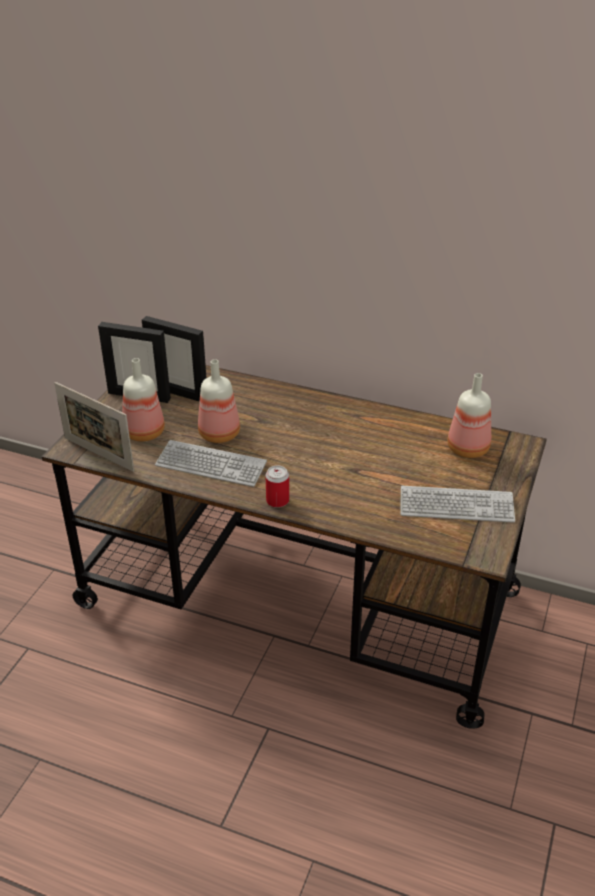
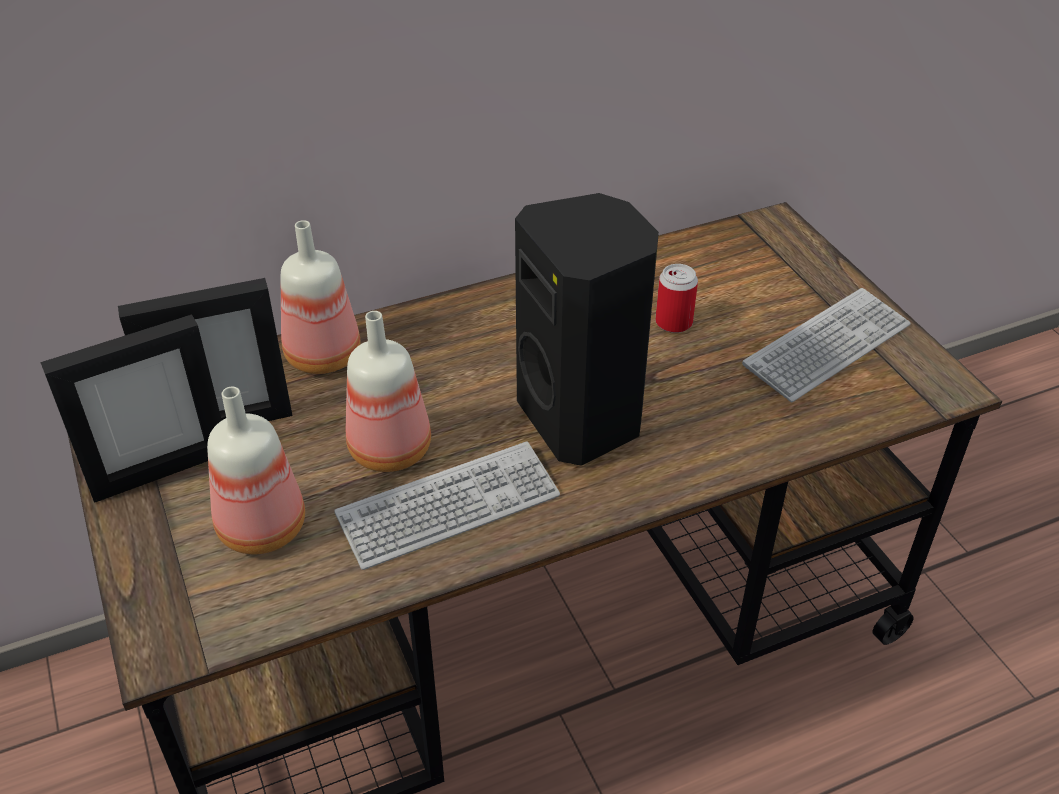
camera: 45 degrees left, 5 degrees up
picture frame [54,382,134,472] -> none
can [265,466,289,508] -> can moved to [655,264,698,333]
bottle [447,373,491,458] -> bottle moved to [281,220,360,374]
none -> black speaker [515,193,659,466]

